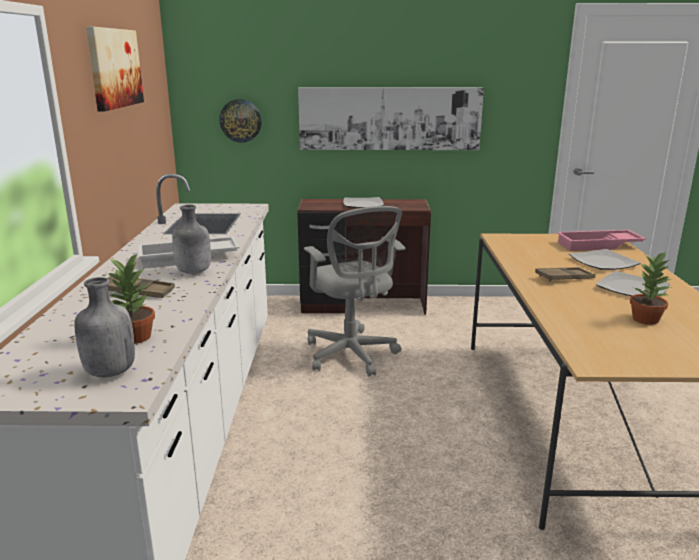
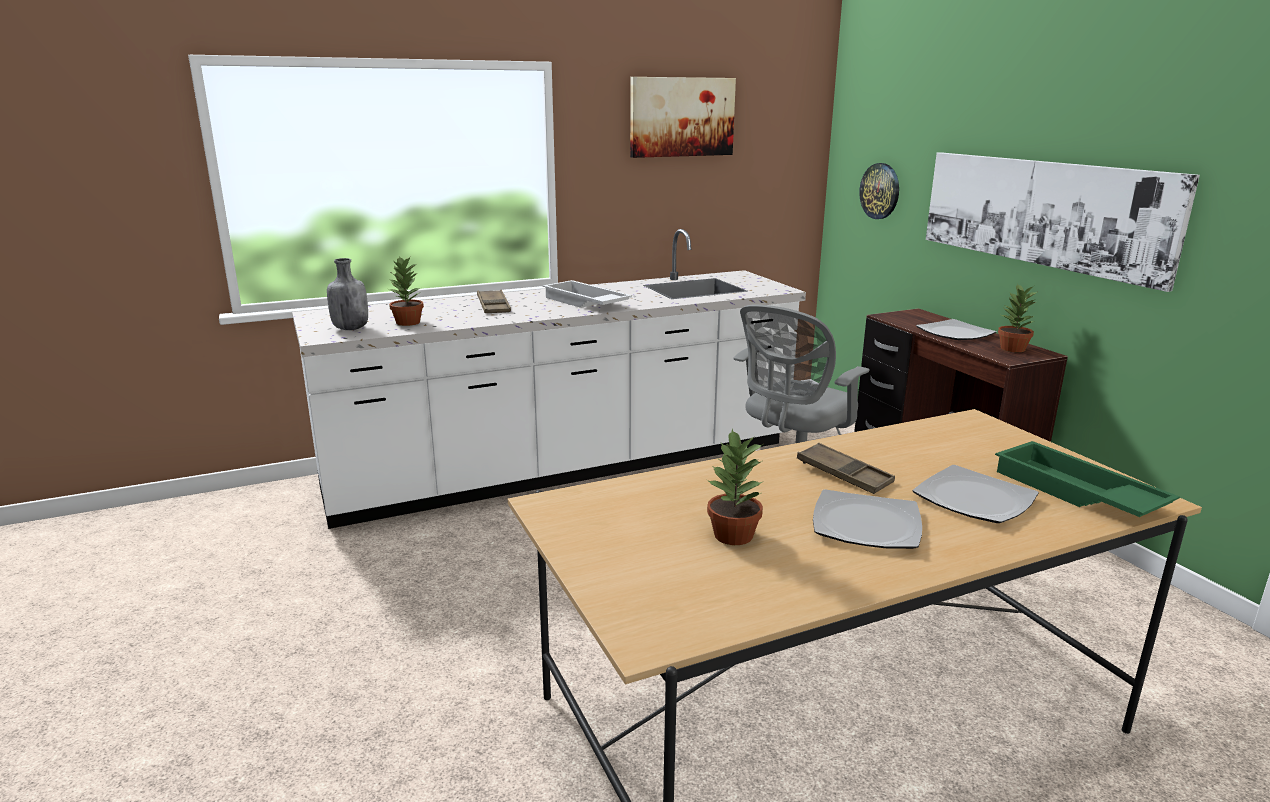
camera: 65 degrees right, 0 degrees up
grey bottle [172,205,211,274] -> none
pink tray [557,230,646,251] -> green tray [995,441,1180,517]
none -> potted plant [998,285,1037,352]

